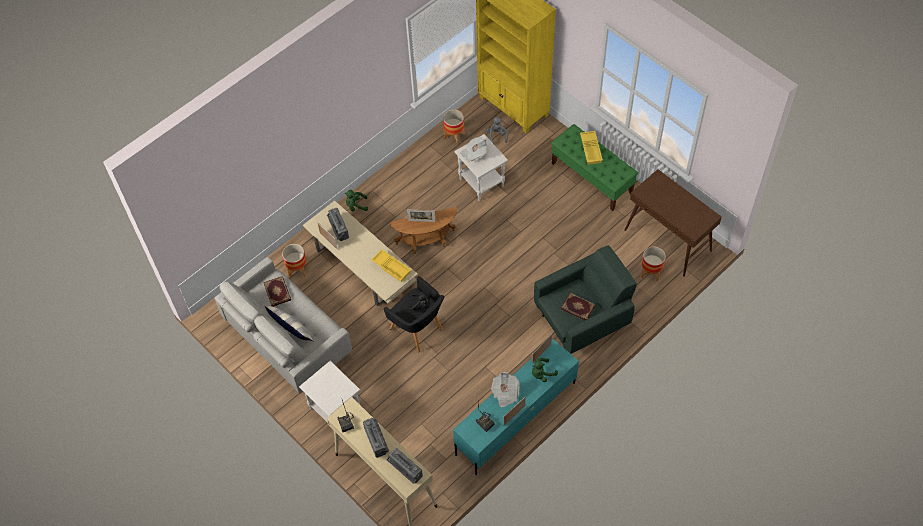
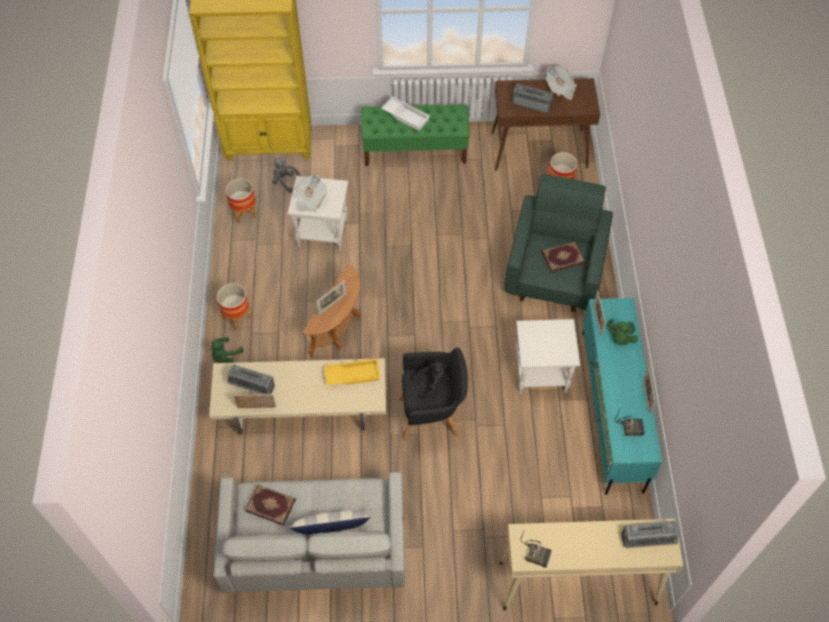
camera: 50 degrees left, 0 degrees up
planter [282,244,307,277] -> planter moved to [217,283,252,330]
white side table [299,361,360,431] -> white side table moved to [515,319,580,394]
radio [363,418,389,458] -> radio moved to [512,83,554,113]
newspaper [491,372,520,407] -> newspaper moved to [546,66,577,100]
yellow tray [580,131,603,165] -> white tray [381,97,430,131]

